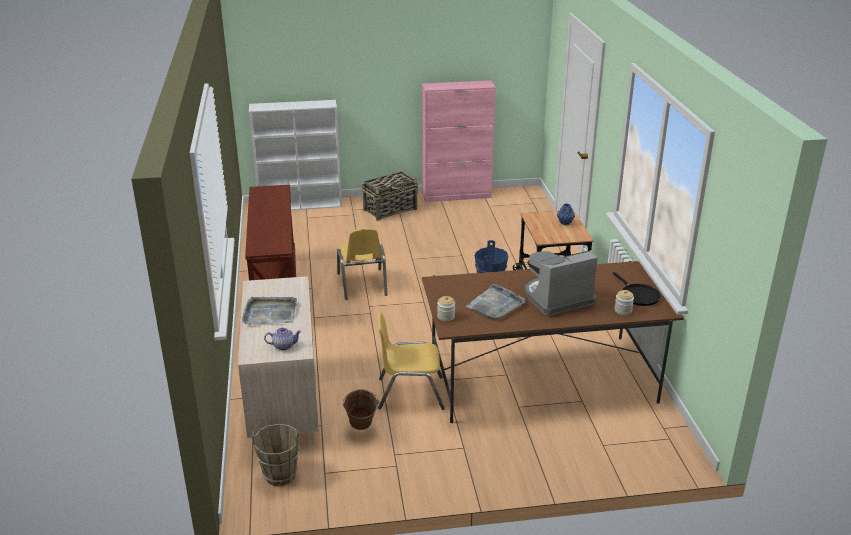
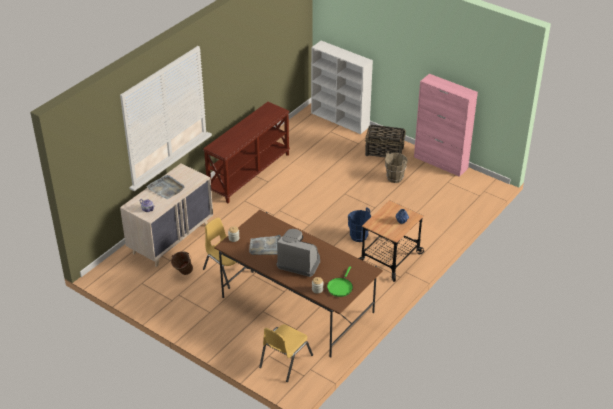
camera: 45 degrees right, 10 degrees up
brown bucket [252,424,300,486] -> brown bucket moved to [385,151,408,183]
yellow chair [337,228,388,300] -> yellow chair moved to [259,324,313,382]
black frying pan [612,272,661,306] -> green frying pan [327,266,353,297]

